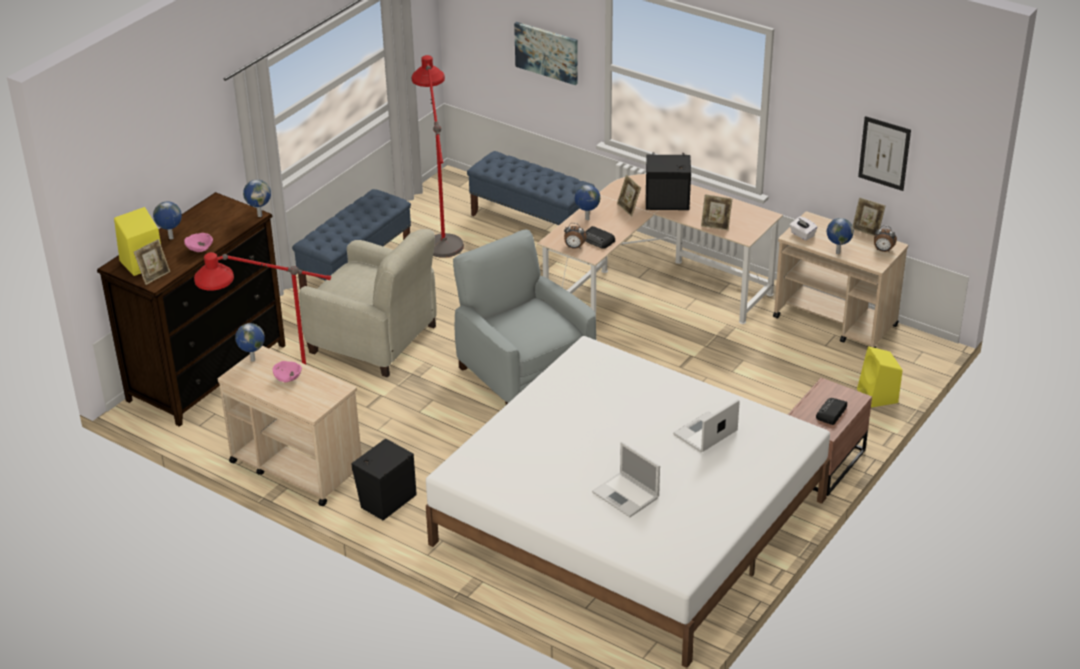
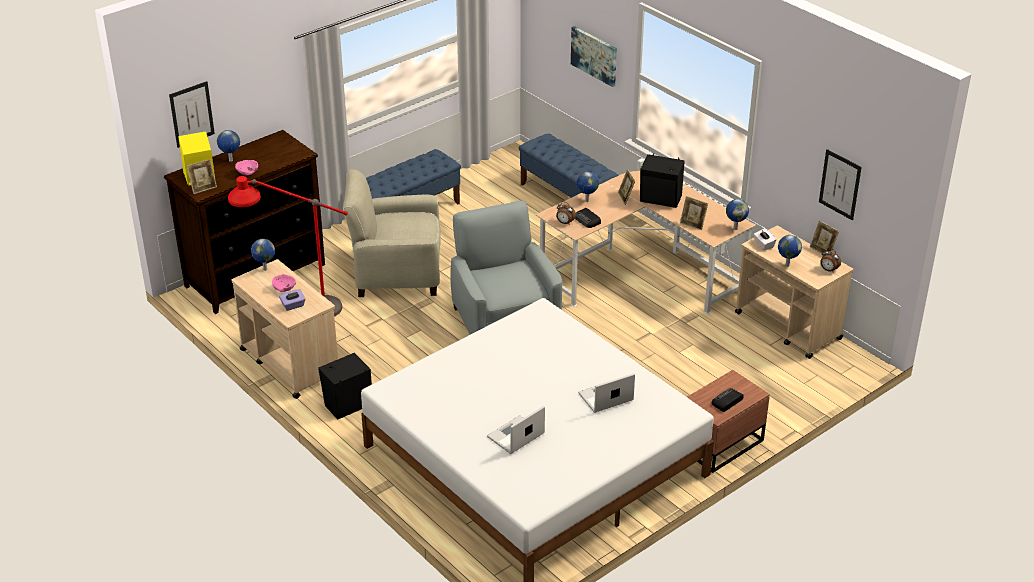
camera: 15 degrees right, 0 degrees up
globe [243,180,271,217] -> globe moved to [726,199,749,230]
beige armchair [299,229,437,377] -> beige armchair turned 135 degrees clockwise [343,169,441,297]
red floor lamp [412,55,464,258] -> none
laptop [592,442,660,517] -> laptop turned 75 degrees clockwise [487,406,545,454]
yellow speaker [857,346,903,408] -> none
none -> picture [169,81,215,148]
none -> purple tissue box [279,290,306,311]

